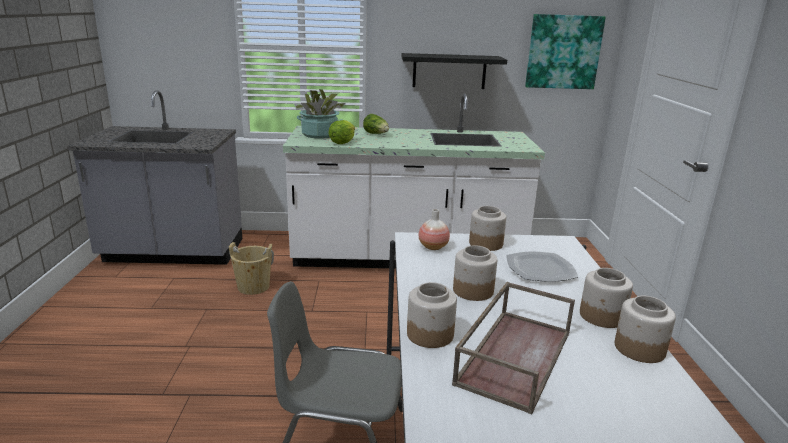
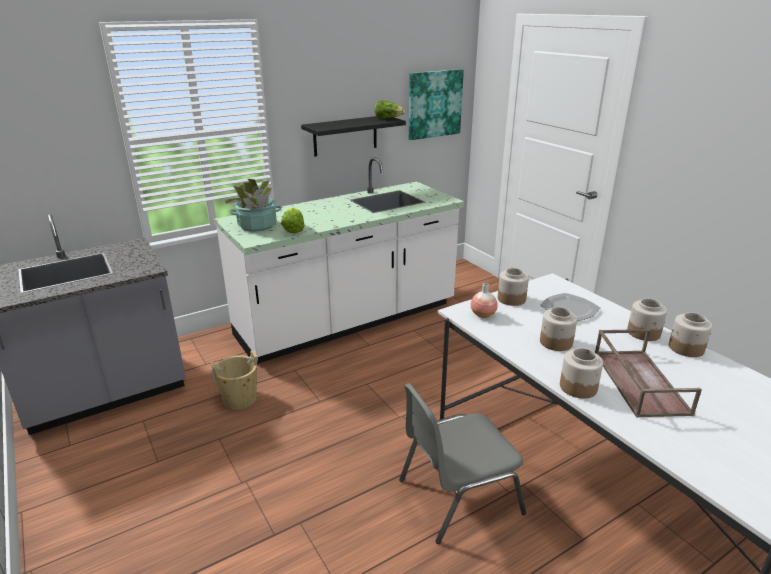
camera: 30 degrees left, 5 degrees up
lettuce [363,114,389,134] -> lettuce moved to [375,100,405,119]

